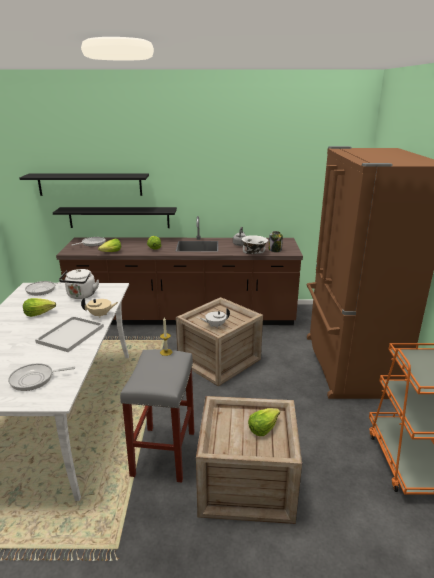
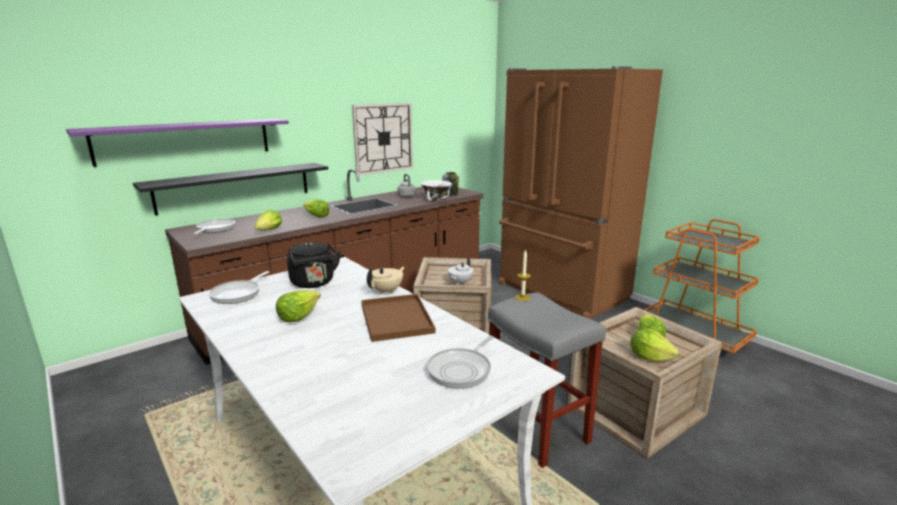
camera: 40 degrees left, 5 degrees down
black shelf [19,174,149,196] -> purple shelf [66,118,289,167]
white tray [35,316,104,352] -> brown tray [361,294,436,342]
white kettle [59,269,99,299] -> black kettle [287,242,341,288]
none -> wall clock [352,103,413,176]
none -> lettuce [630,328,680,362]

